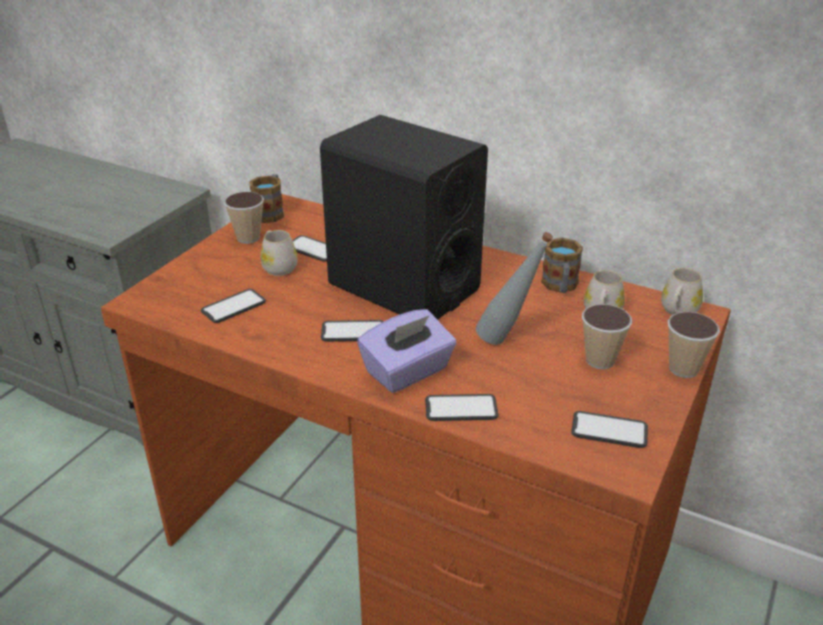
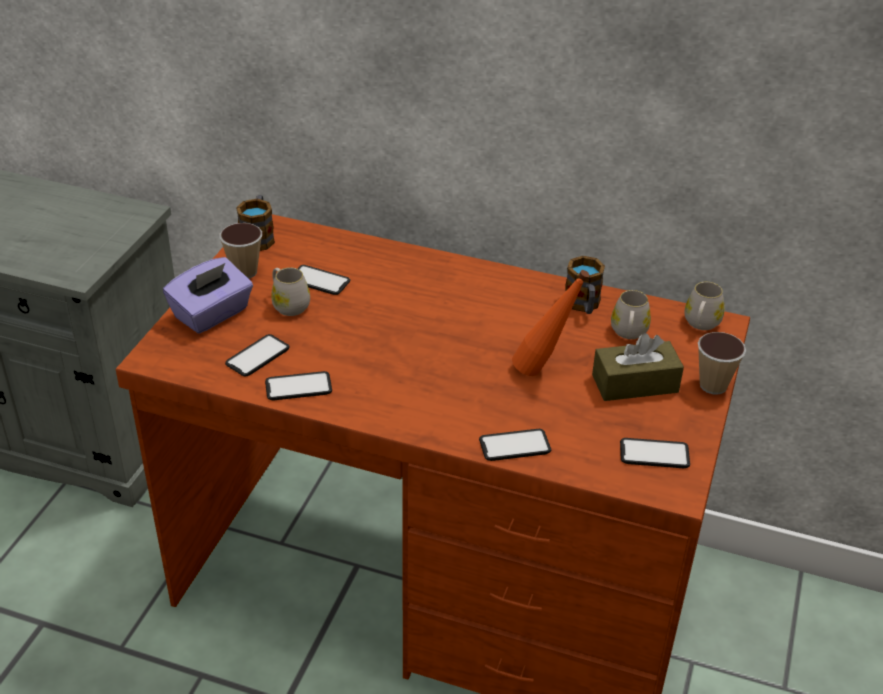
camera: 10 degrees left, 5 degrees up
black speaker [320,115,488,320] -> none
phone [321,320,384,342] -> phone moved to [265,371,332,400]
purple tissue box [357,309,457,393] -> purple tissue box moved to [163,257,253,334]
grey bottle [476,232,553,345] -> orange bottle [512,270,589,376]
cup [582,304,632,369] -> brown tissue box [592,333,684,401]

